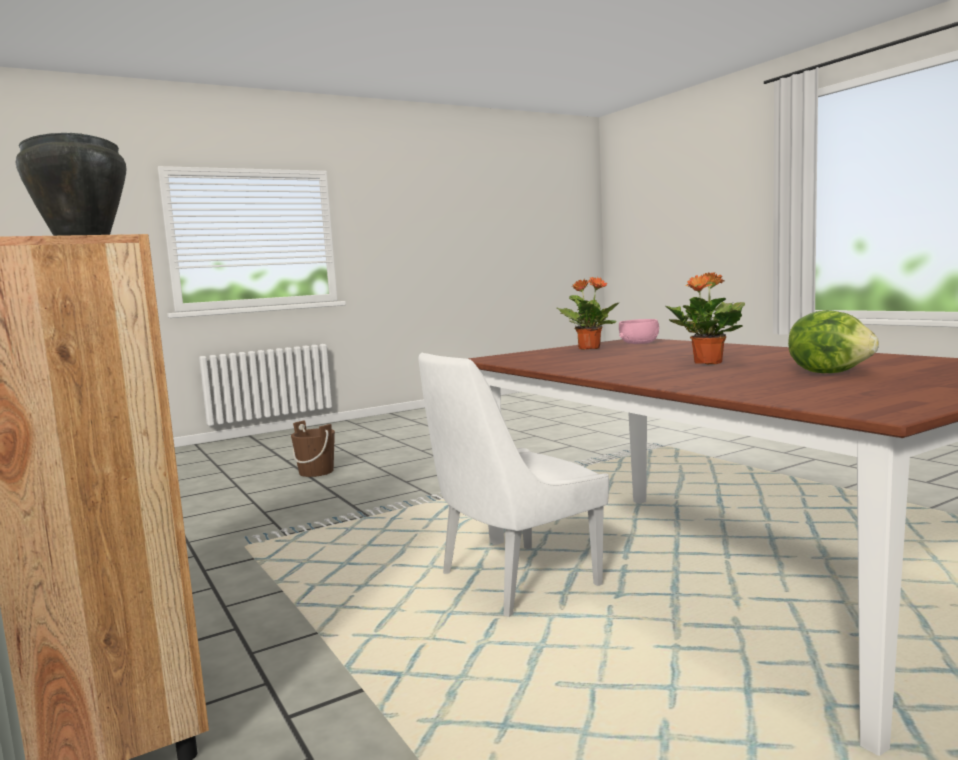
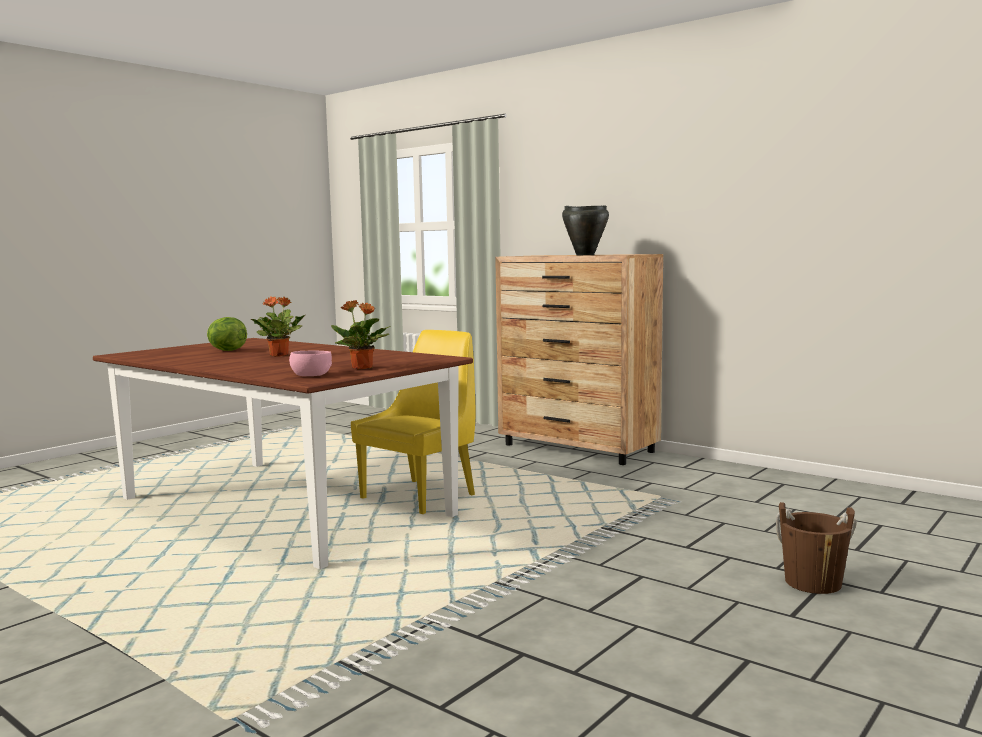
camera: 160 degrees right, 0 degrees up
white chair [418,353,609,617] -> yellow chair [351,330,475,514]

